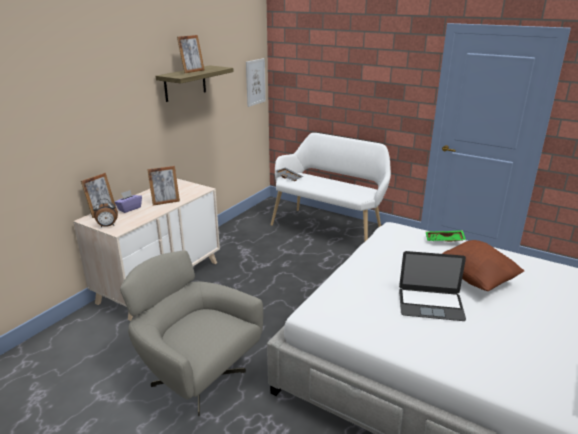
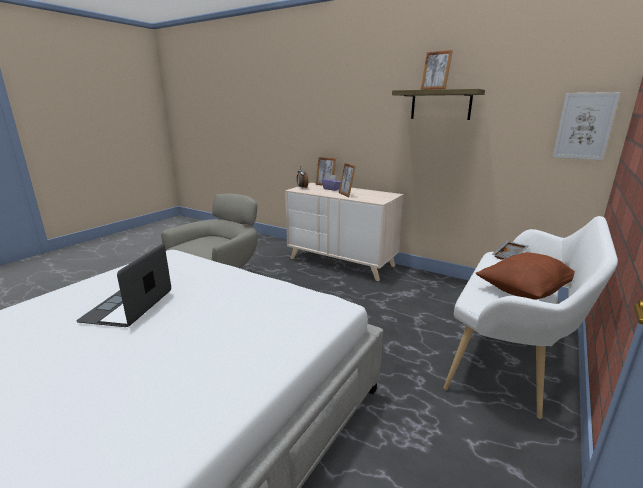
camera: 90 degrees right, 5 degrees down
green tray [426,230,466,242] -> none
brown pillow [442,240,524,291] -> brown pillow moved to [476,252,575,300]

